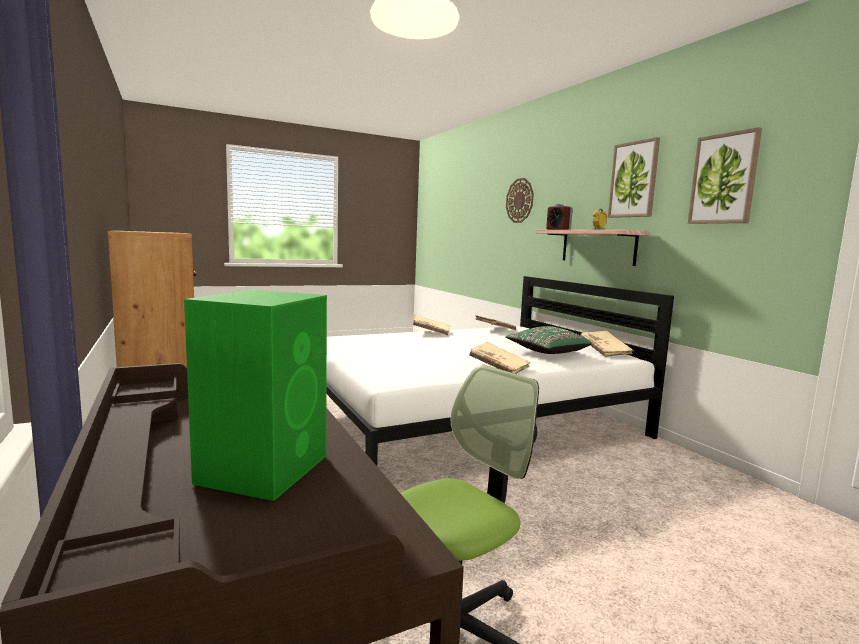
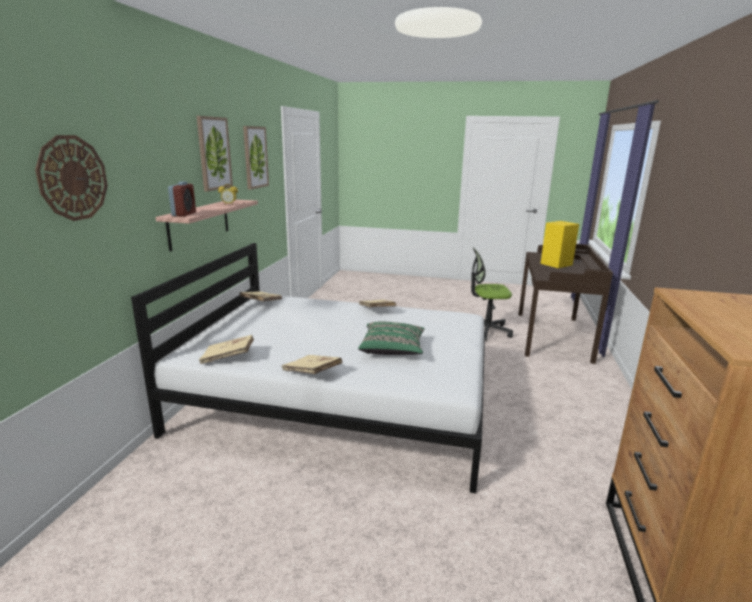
camera: 140 degrees left, 10 degrees up
green speaker [184,290,327,501] -> yellow speaker [541,221,579,268]
green pillow [505,326,592,354] -> green pillow moved to [358,322,425,355]

